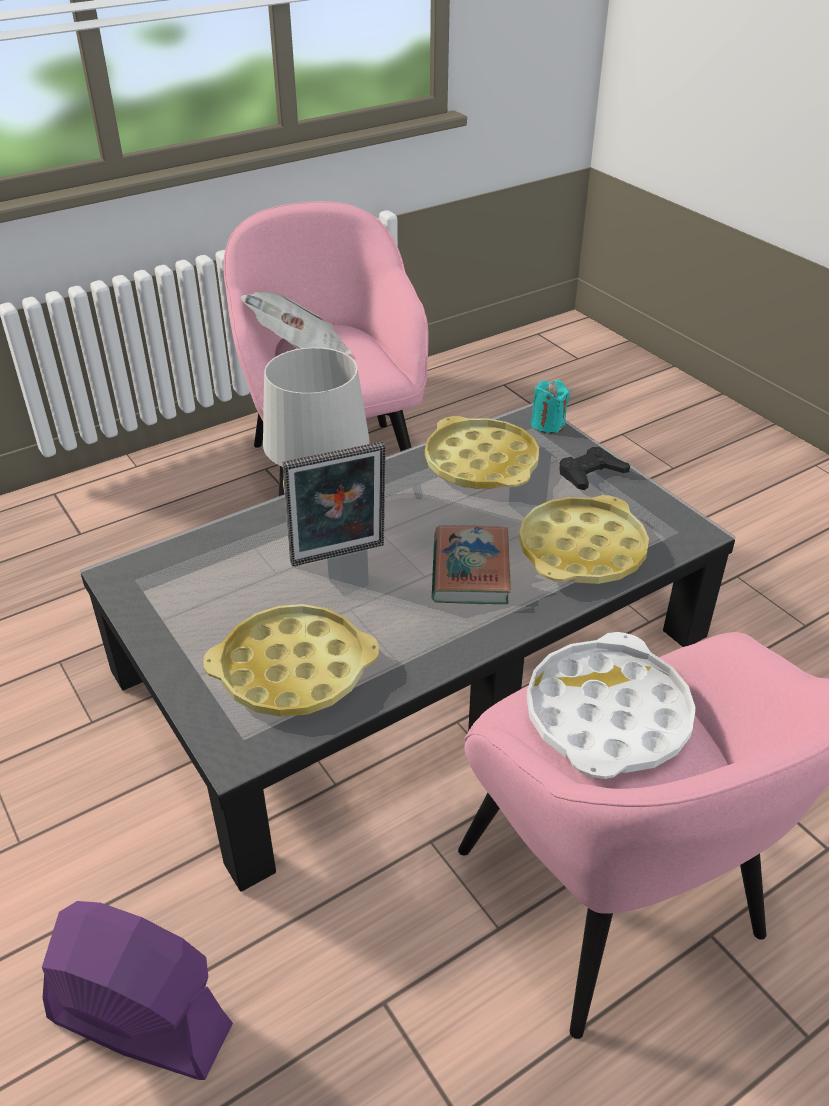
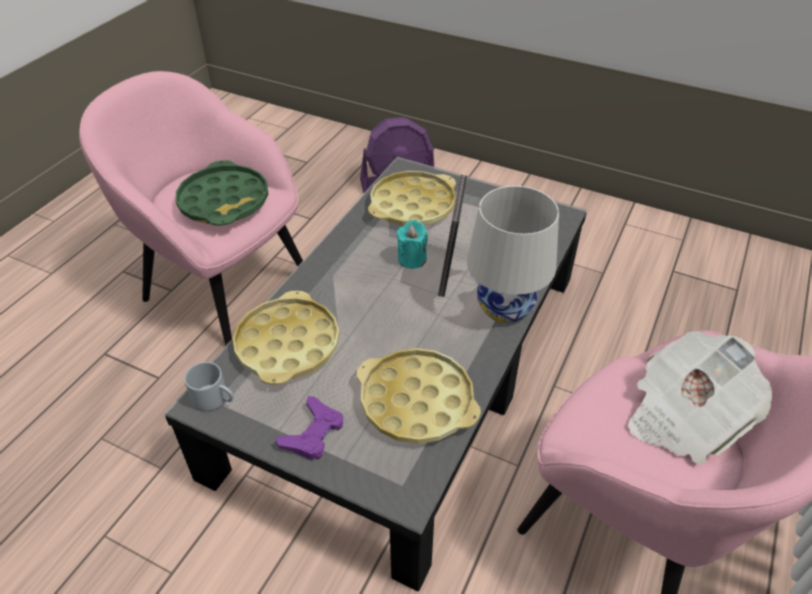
camera: 150 degrees right, 5 degrees up
picture frame [282,441,386,567] -> picture frame turned 150 degrees clockwise [438,175,467,297]
book [432,525,511,604] -> none
white tray [526,632,696,779] -> green tray [175,160,268,226]
turquoise candle [531,380,570,434] -> turquoise candle moved to [397,220,428,269]
black game controller [559,447,630,490] -> purple game controller [275,396,343,460]
none -> grey mug [184,362,234,411]

